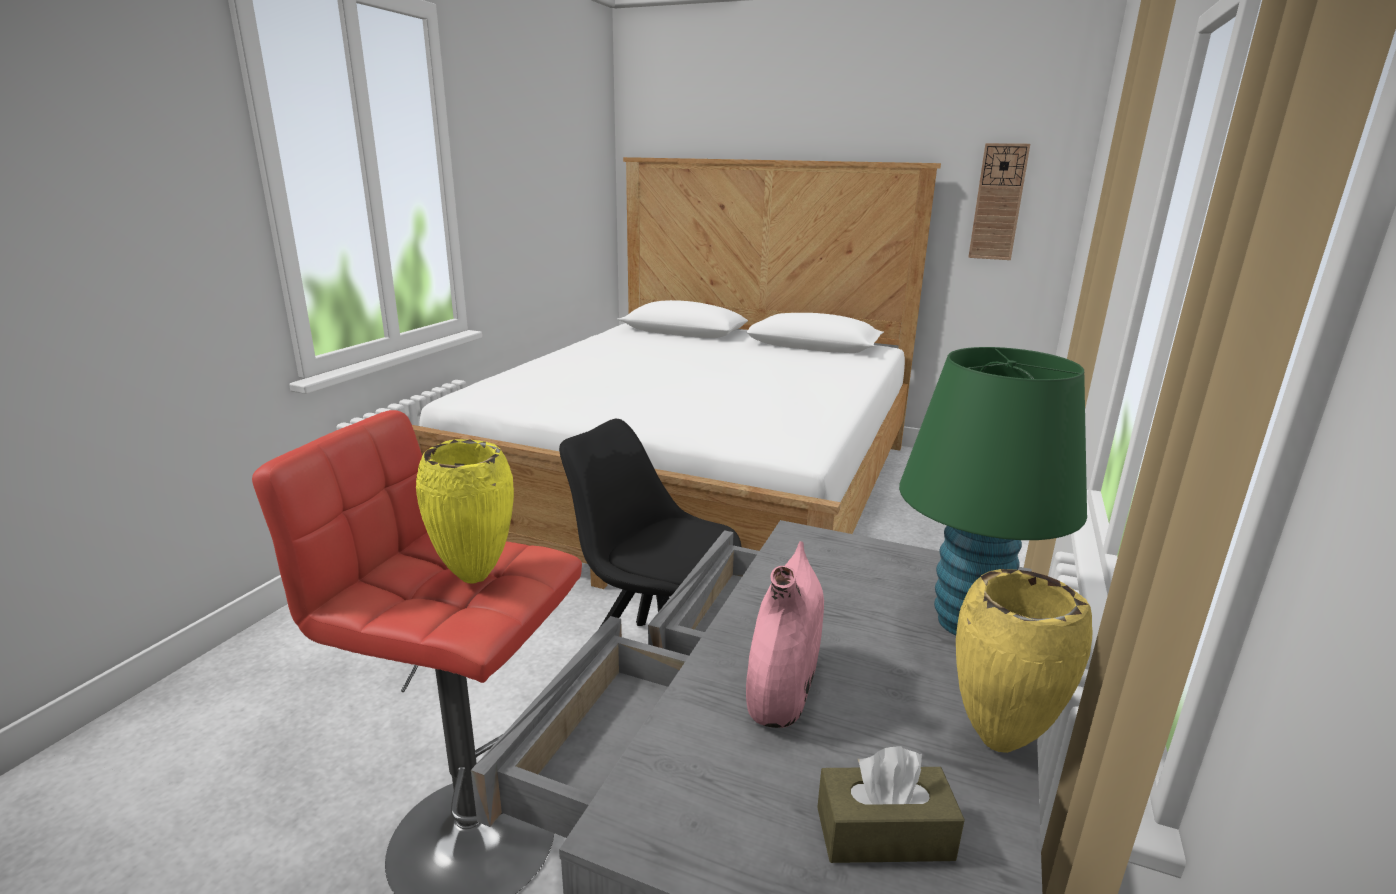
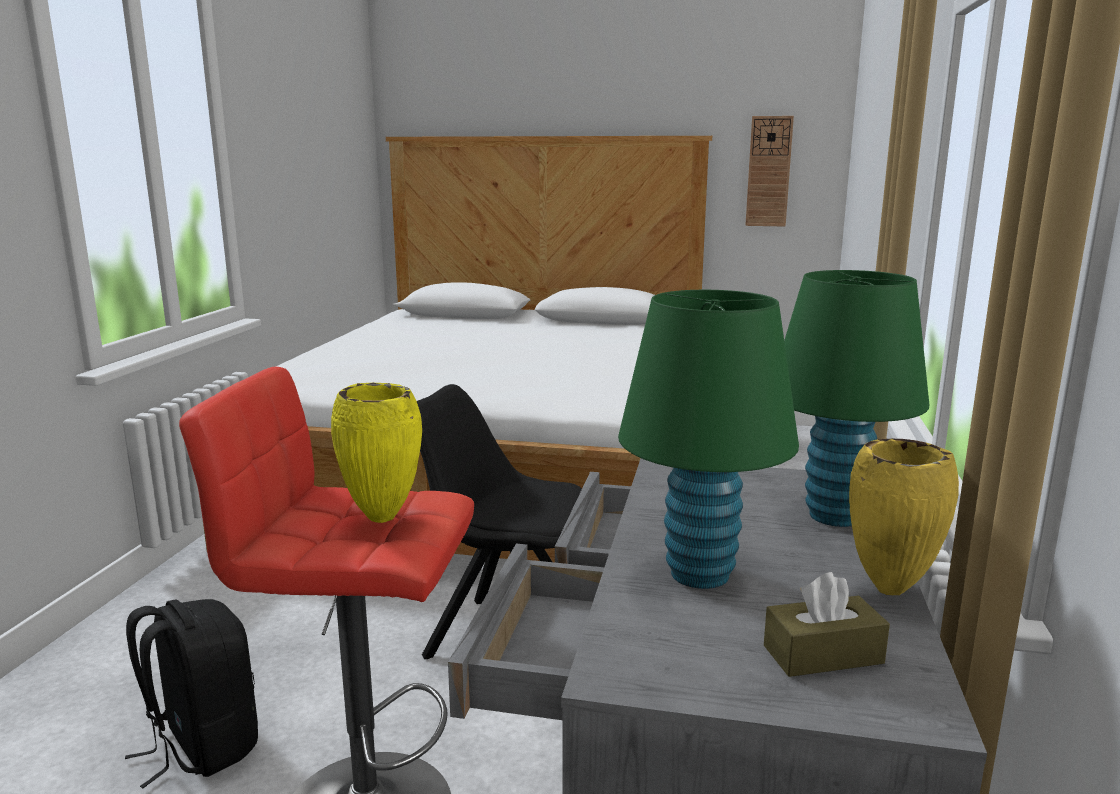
camera: 10 degrees left, 5 degrees down
pink vase [746,541,824,728] -> green table lamp [618,290,799,589]
none -> black backpack [125,599,258,788]

